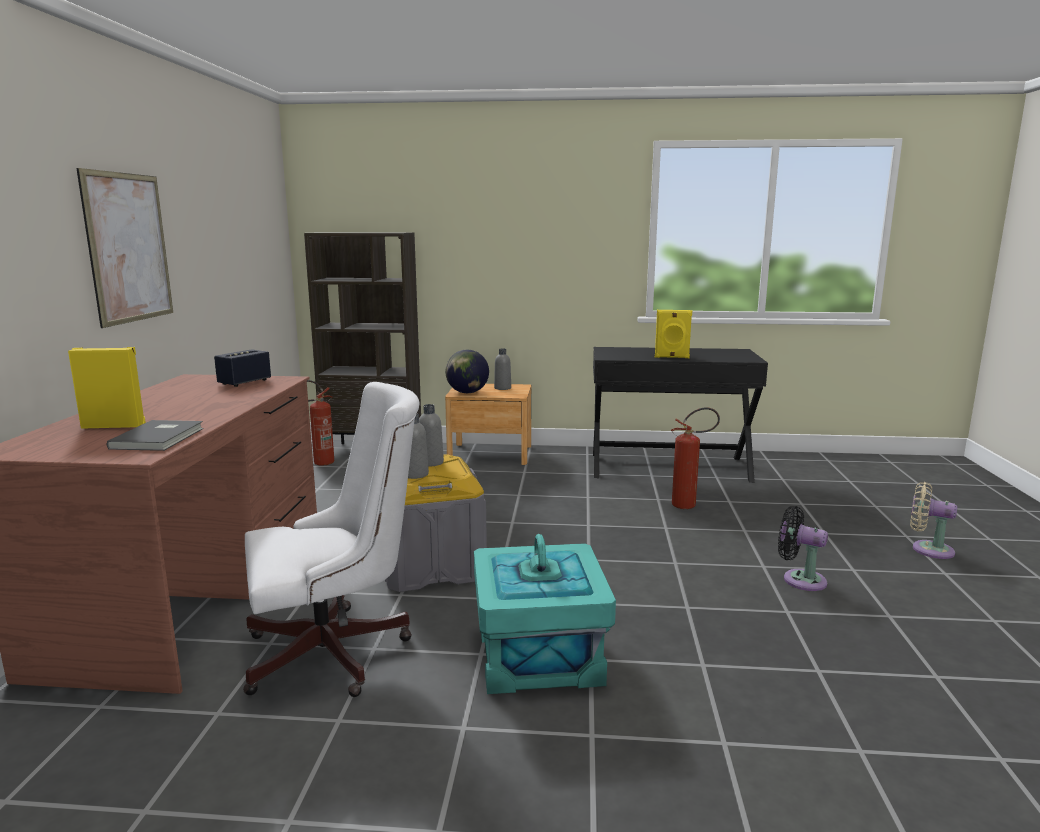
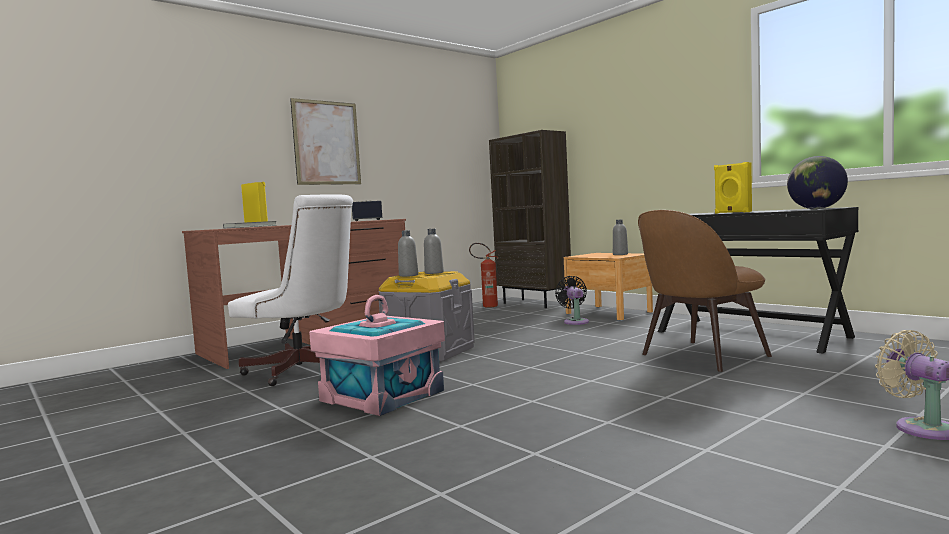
camera: 45 degrees right, 10 degrees down
globe [445,350,489,393] -> globe moved to [787,156,848,209]
turquoise storage box [474,534,616,694] -> pink storage box [309,295,445,416]
fire extinguisher [671,407,720,509] -> brown chair [638,210,772,372]
black fan [778,506,828,591] -> black fan moved to [555,276,589,325]

